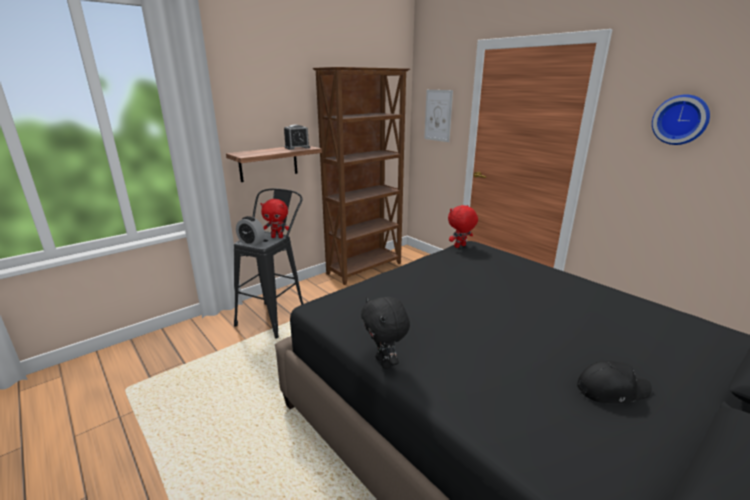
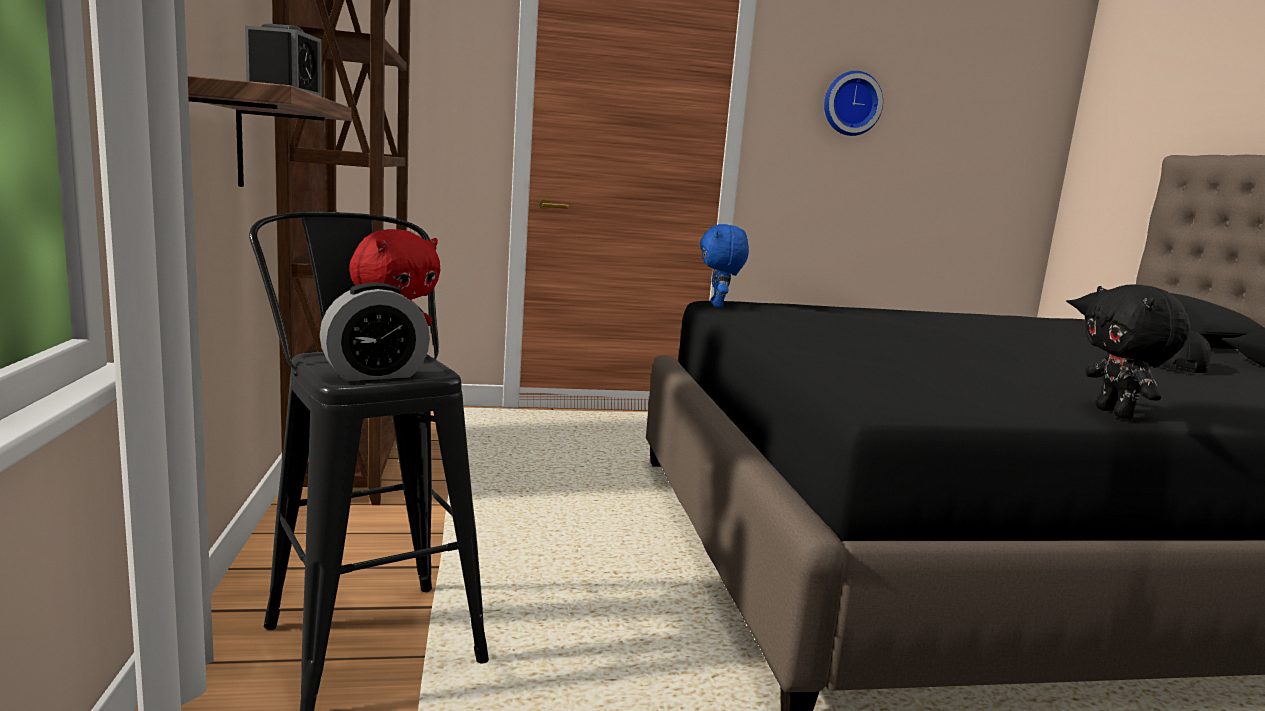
camera: 60 degrees left, 10 degrees down
black plush toy [361,297,410,369] -> black plush toy turned 75 degrees clockwise [1085,284,1190,419]
picture [424,90,453,142] -> none
red plush toy [448,205,478,248] -> blue plush toy [700,224,749,308]

